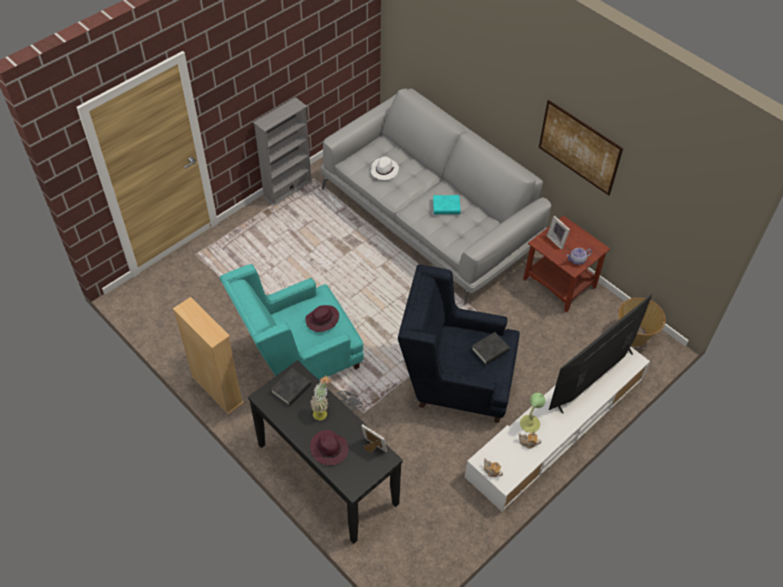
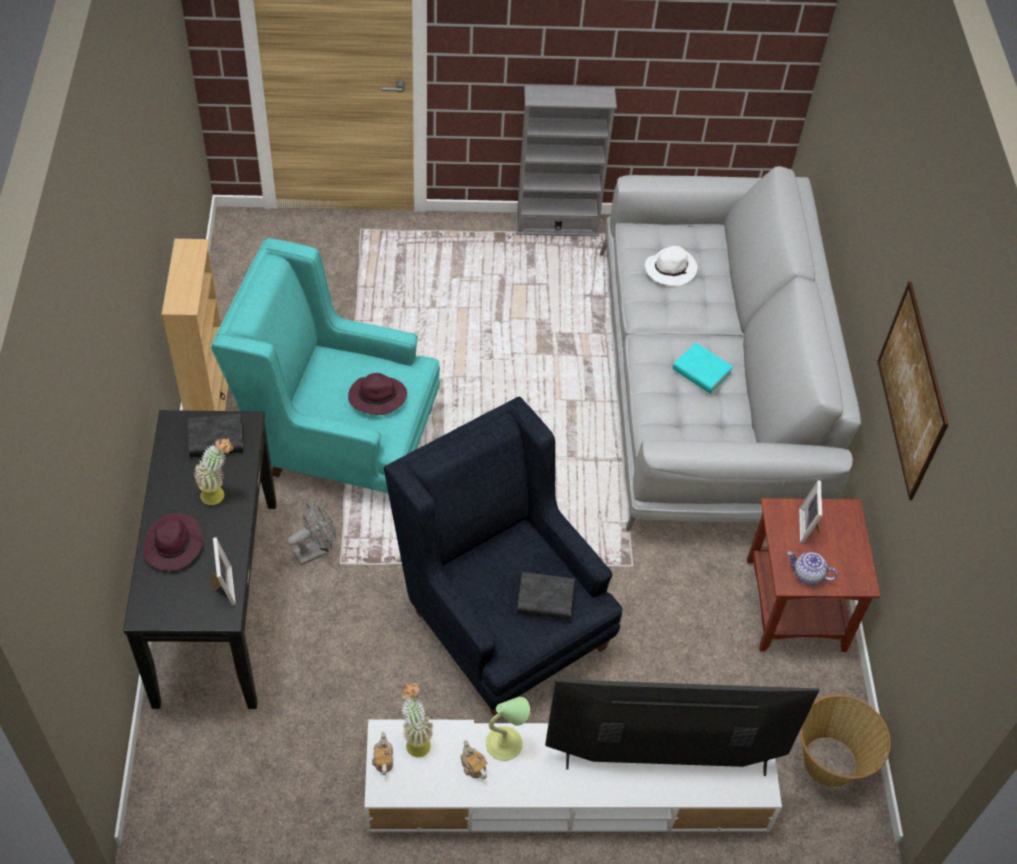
camera: 40 degrees right, 0 degrees up
none -> potted plant [402,683,434,757]

